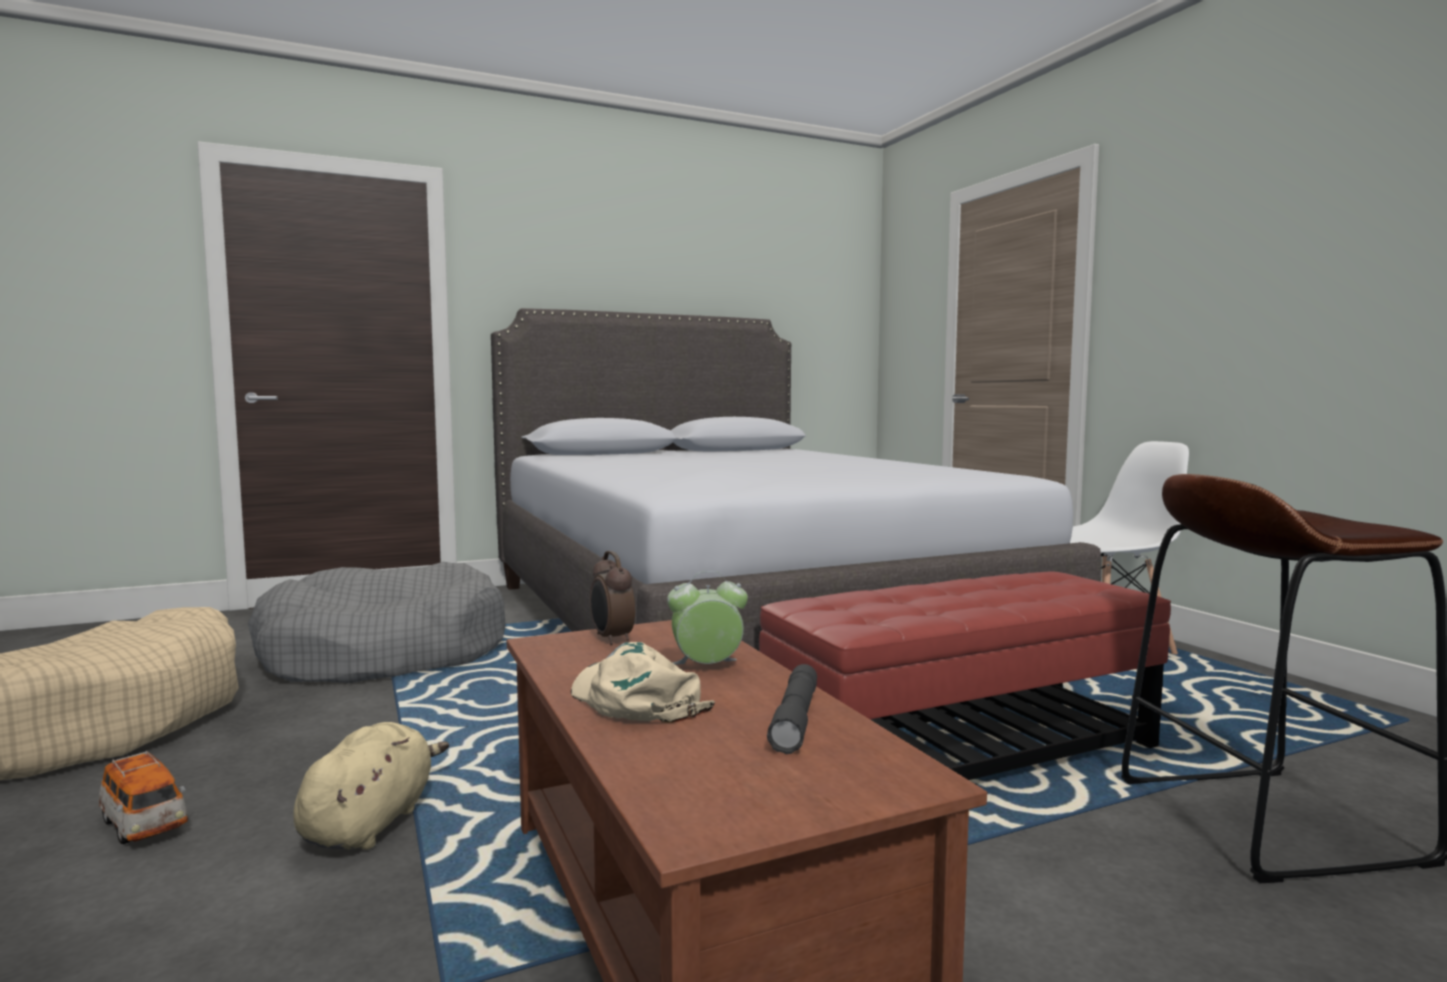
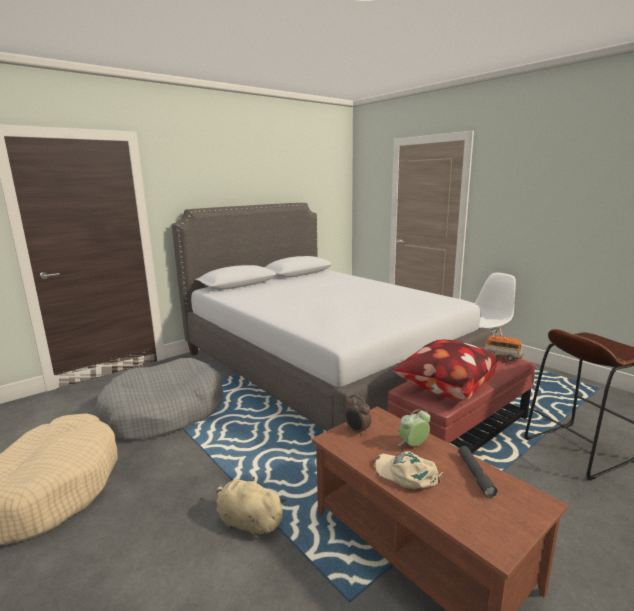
camera: 15 degrees left, 10 degrees up
toy car [98,751,188,844] -> toy car moved to [483,334,524,361]
beige plush toy [293,722,449,850] -> beige plush toy turned 60 degrees counterclockwise [217,477,286,539]
none -> pillow [393,340,497,401]

